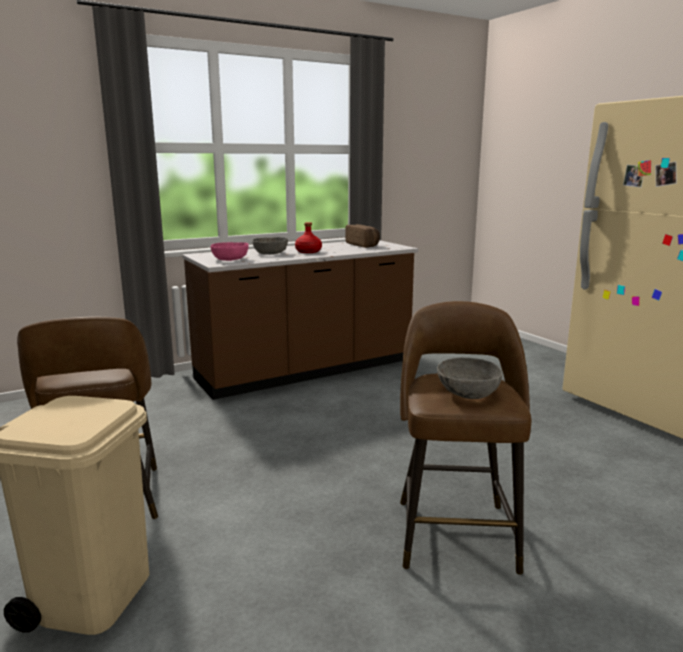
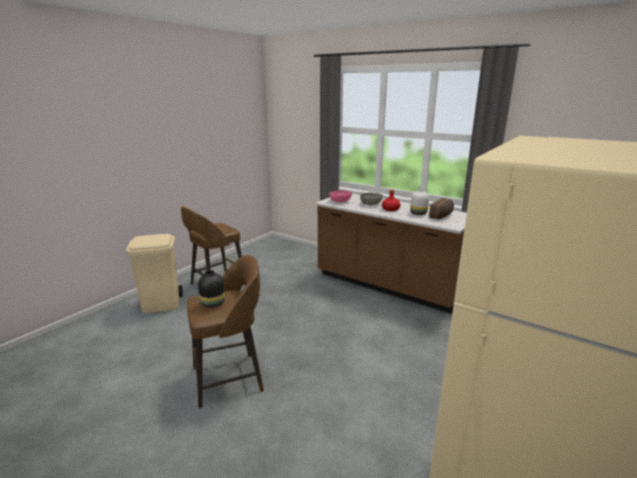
camera: 65 degrees right, 5 degrees up
grey bowl [437,358,502,399] -> black vase [198,270,225,308]
none -> white vase [410,189,429,215]

